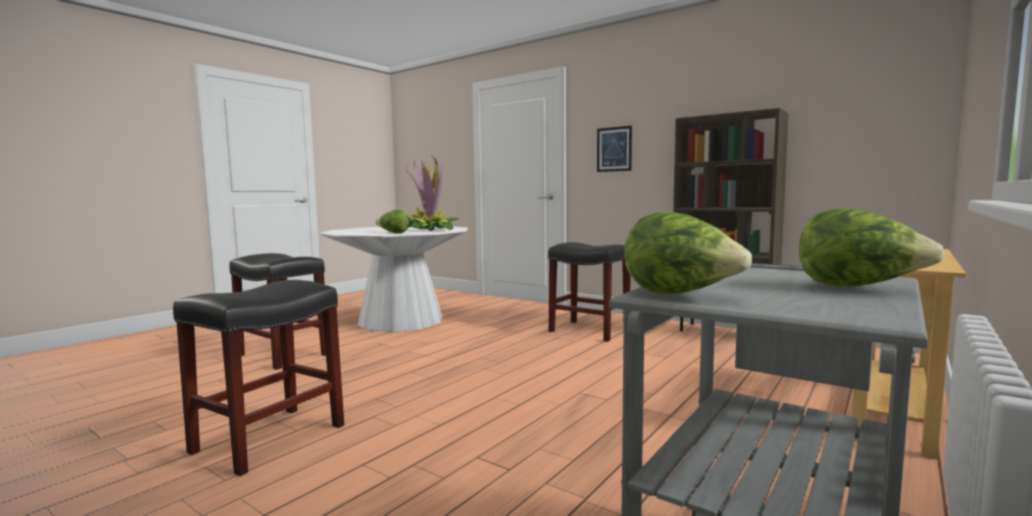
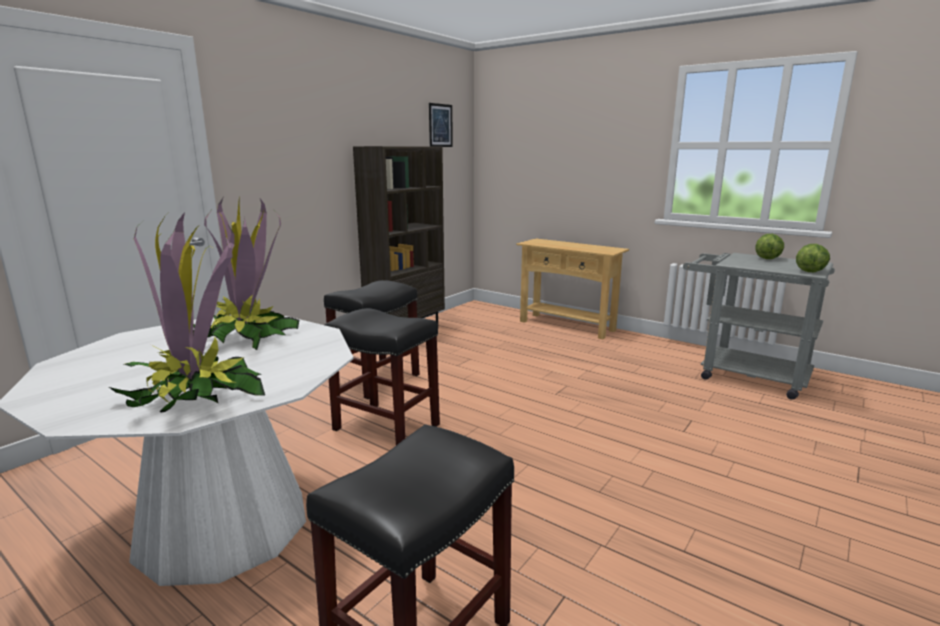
camera: 90 degrees left, 10 degrees up
black stool [173,280,344,476] -> black stool moved to [325,308,440,445]
lettuce [375,210,409,233] -> none
picture [597,125,632,172] -> picture moved to [429,103,453,147]
none -> potted plant [109,212,265,412]

